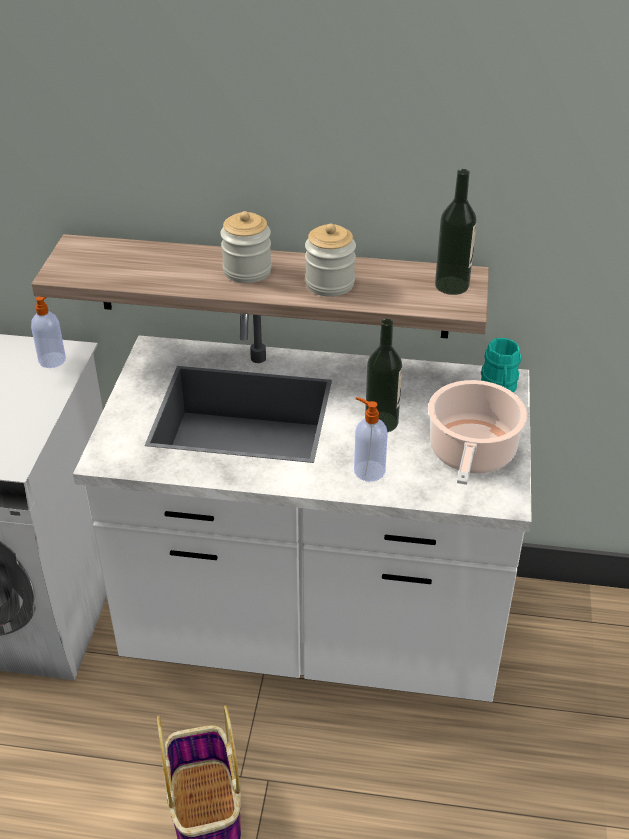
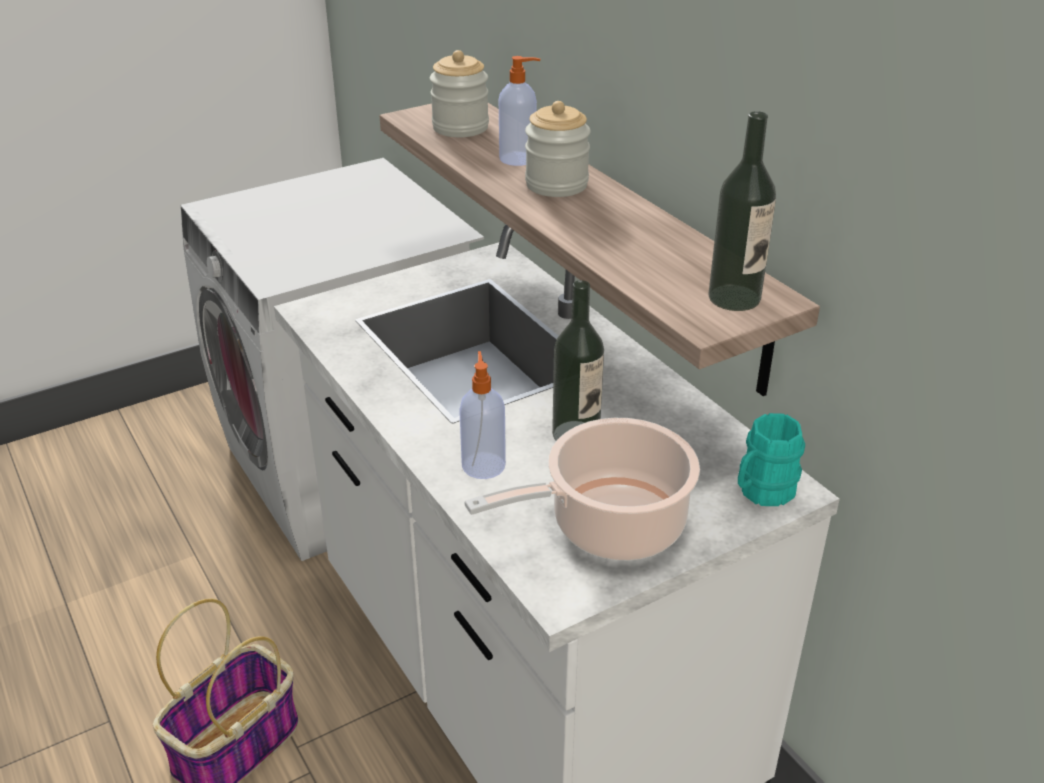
camera: 50 degrees right, 5 degrees down
soap dispenser [31,296,66,368] -> soap dispenser moved to [499,56,540,166]
jar [305,224,356,297] -> jar moved to [430,50,489,137]

